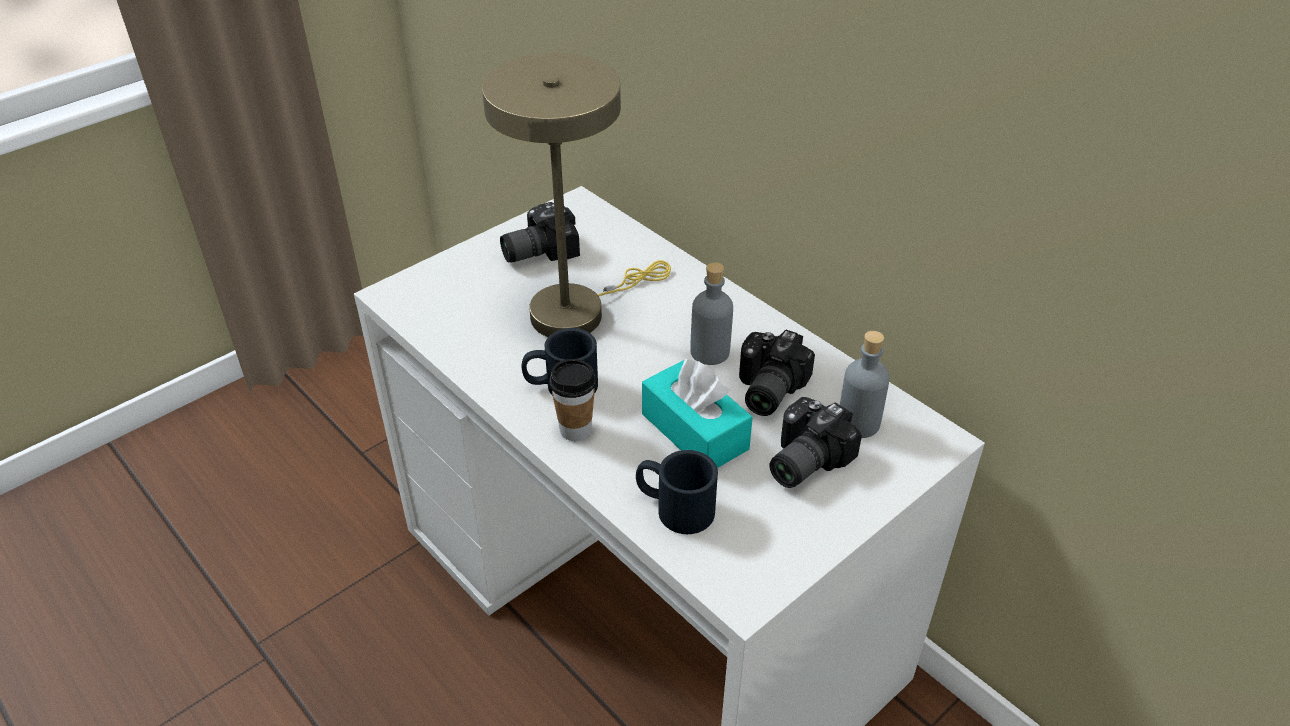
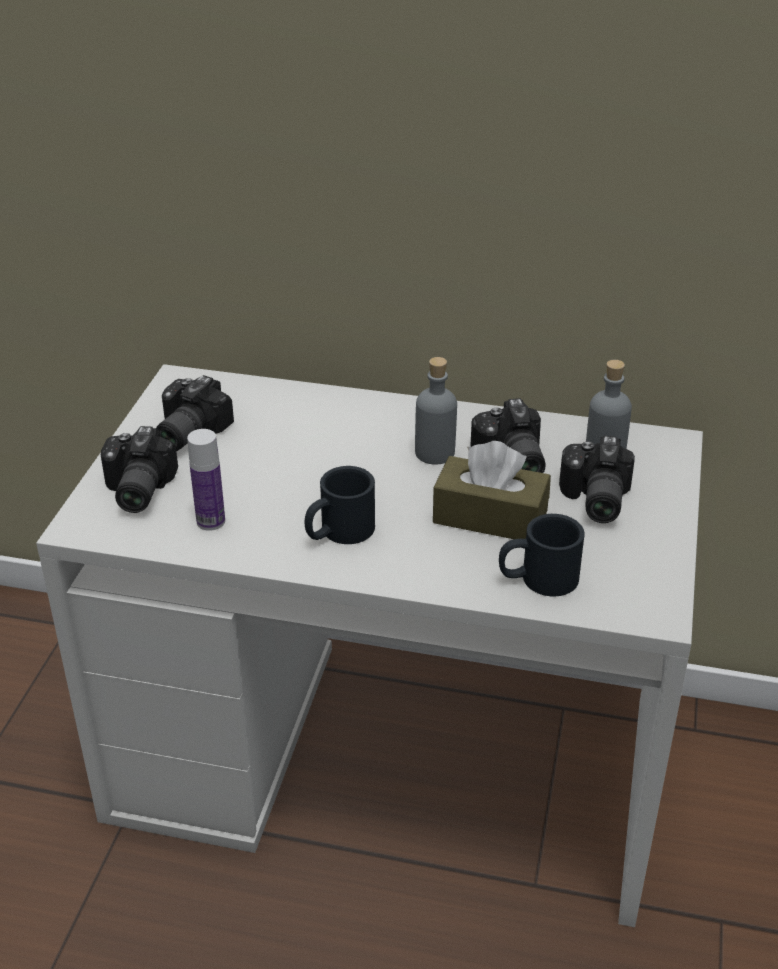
camera: 35 degrees left, 5 degrees down
beige table lamp [482,53,671,337] -> none
cup [549,359,596,441] -> none
turquoise tissue box [642,358,753,468] -> brown tissue box [433,441,551,539]
none -> camera [101,426,178,513]
none -> bottle [187,429,225,531]

